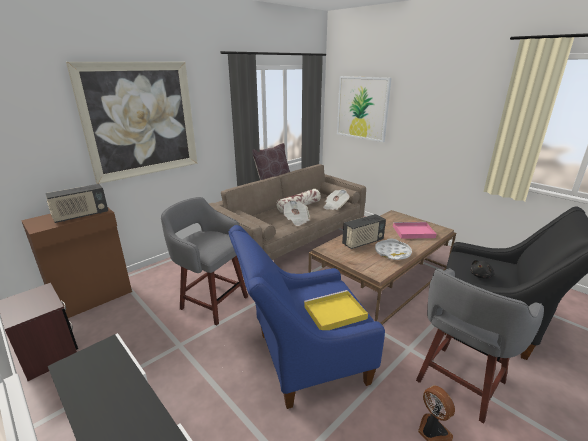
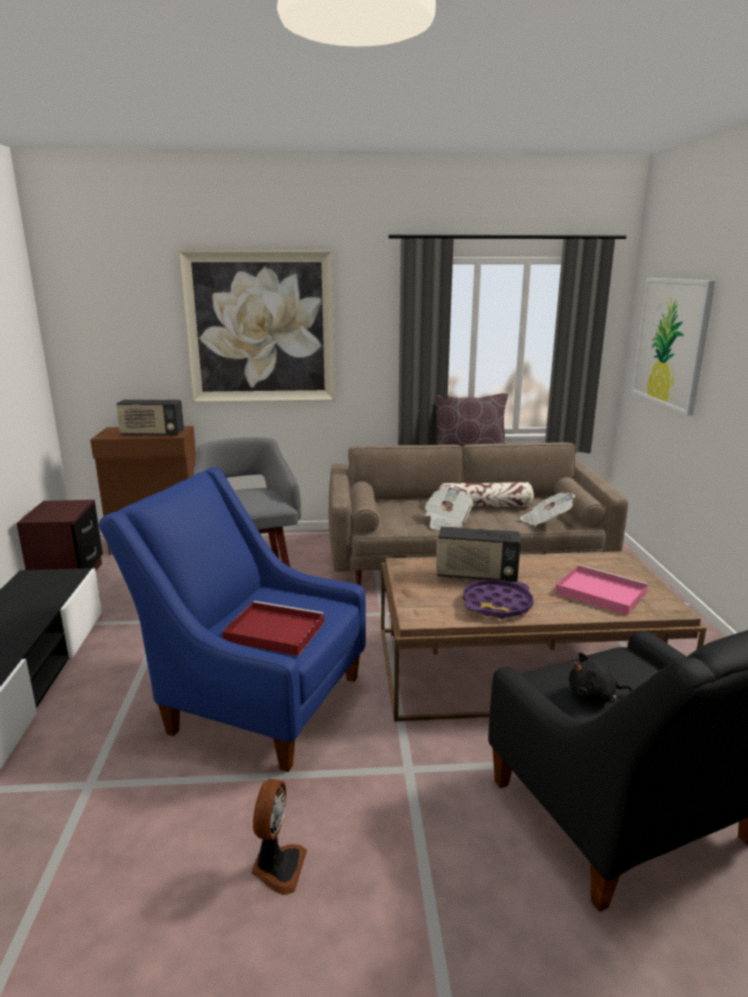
camera: 40 degrees right, 5 degrees down
yellow tray [304,290,368,330] -> red tray [222,601,325,656]
white tray [375,238,412,260] -> purple tray [463,580,533,619]
grey stool [416,268,544,424] -> none

